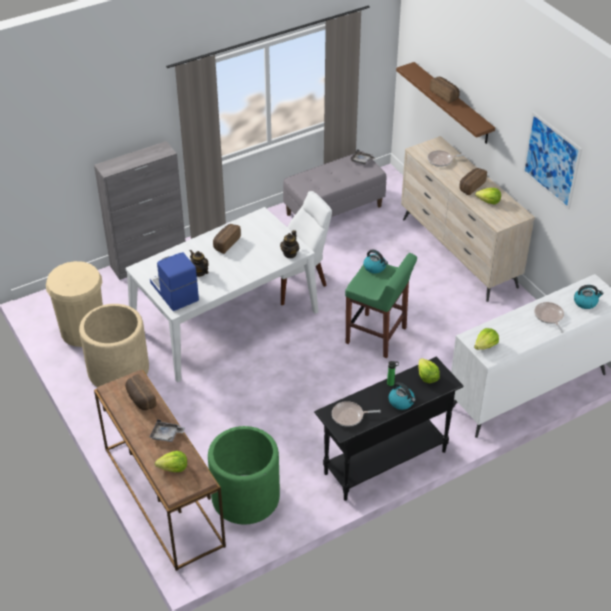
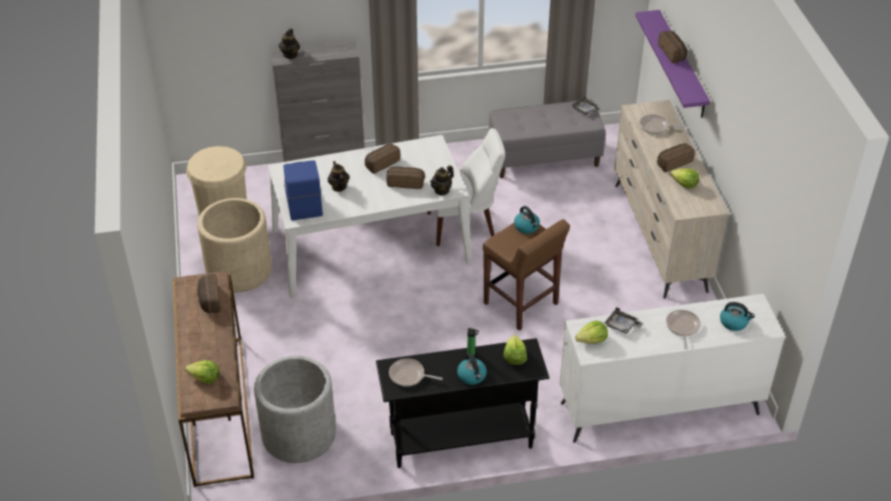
camera: 20 degrees right, 0 degrees up
grey tray [149,419,185,442] -> grey tray moved to [604,307,644,334]
green planter [208,426,280,524] -> grey planter [254,356,336,463]
green stool [345,253,417,358] -> brown stool [483,219,570,331]
brown shelf [396,62,495,144] -> purple shelf [635,10,710,118]
picture [522,111,582,210] -> none
none -> teapot [279,29,300,59]
none -> bread [386,167,425,189]

